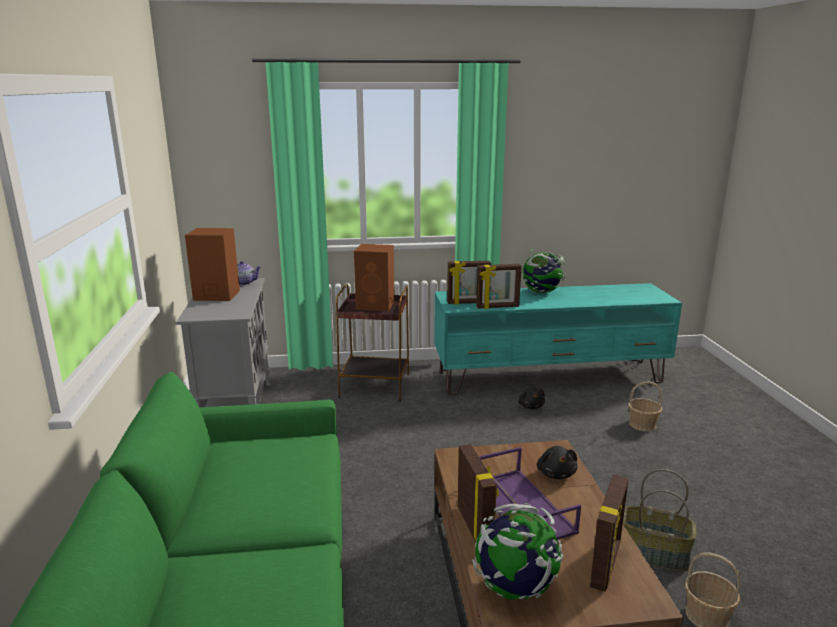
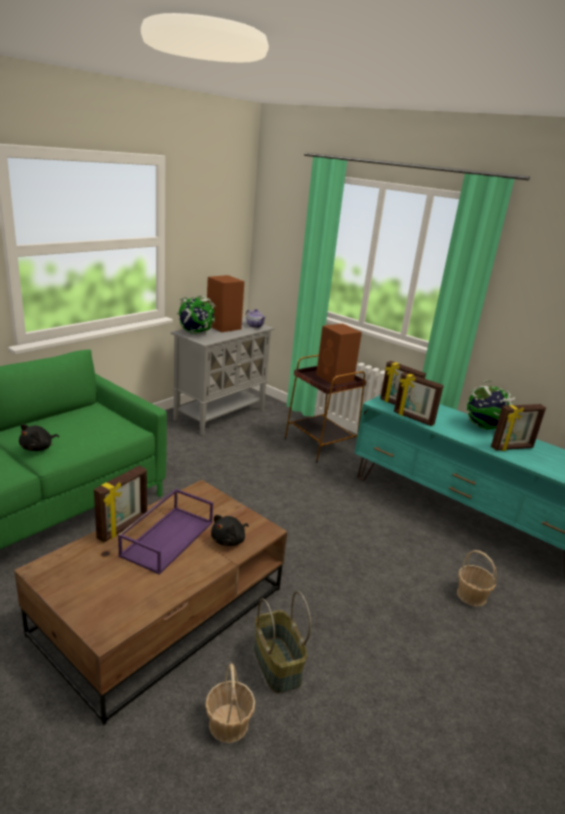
camera: 45 degrees right, 5 degrees up
globe [472,503,563,600] -> globe moved to [177,296,216,335]
black plush toy [518,388,545,409] -> black plush toy moved to [19,424,59,451]
picture frame [590,474,628,592] -> picture frame moved to [491,404,546,451]

